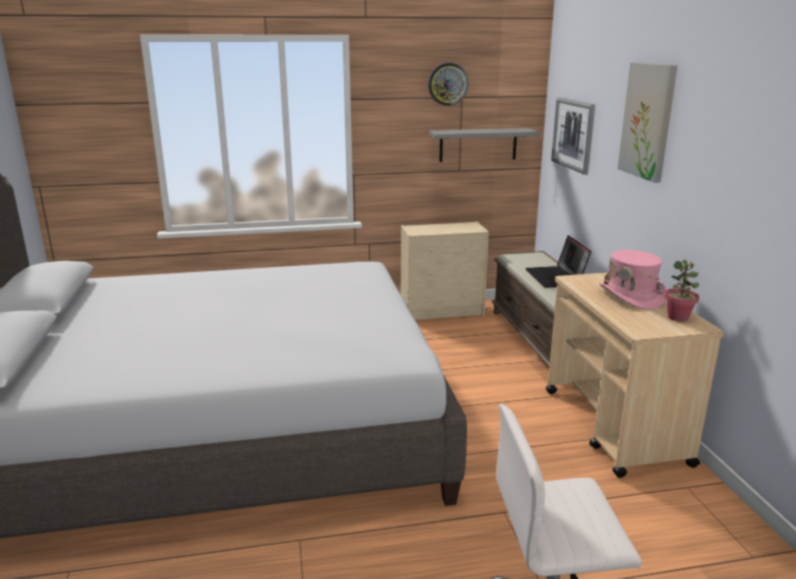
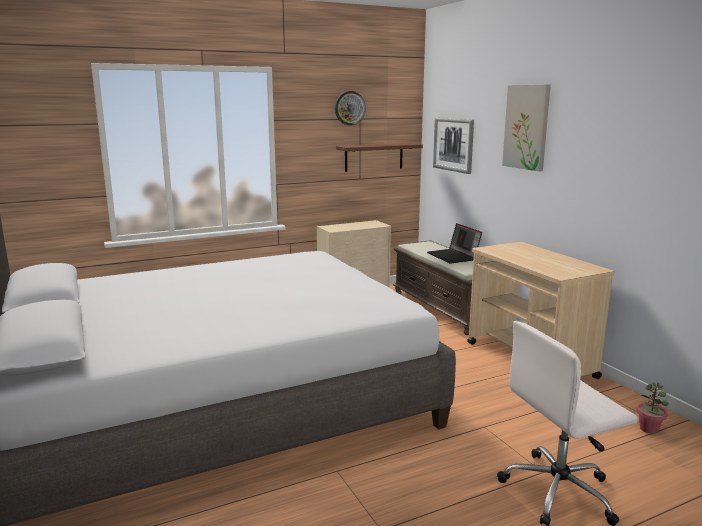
camera: 15 degrees left, 5 degrees down
grey shelf [429,128,539,162] -> brown shelf [336,143,423,172]
pink hat [599,250,666,310] -> none
potted plant [664,260,699,322] -> potted plant moved to [636,382,669,434]

